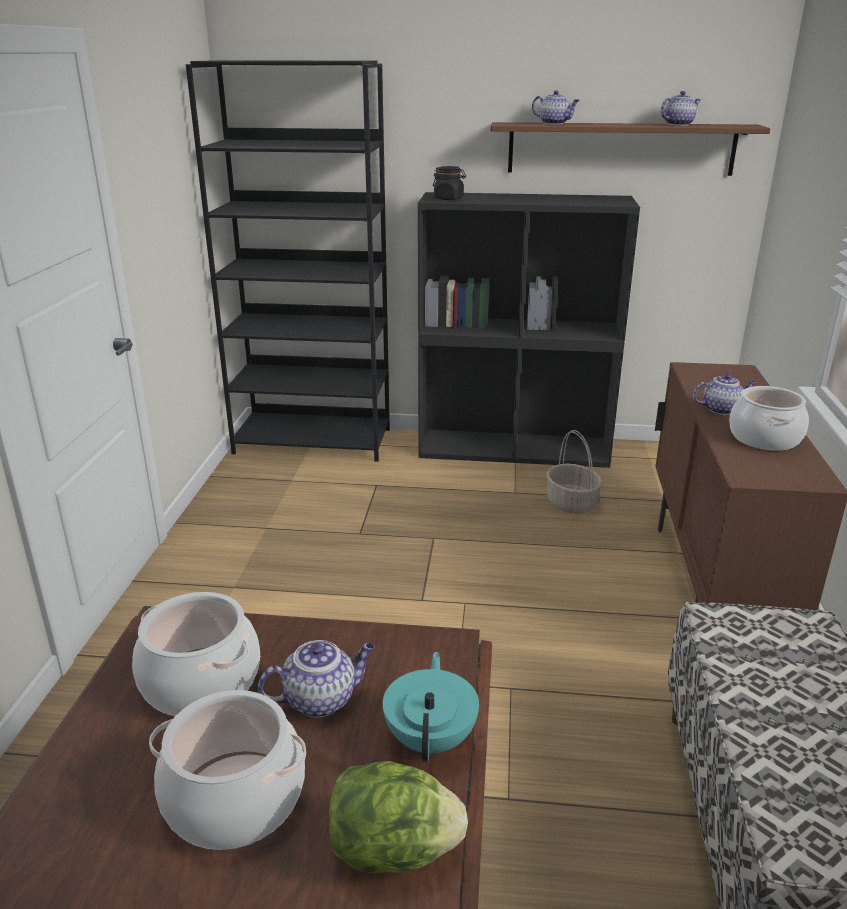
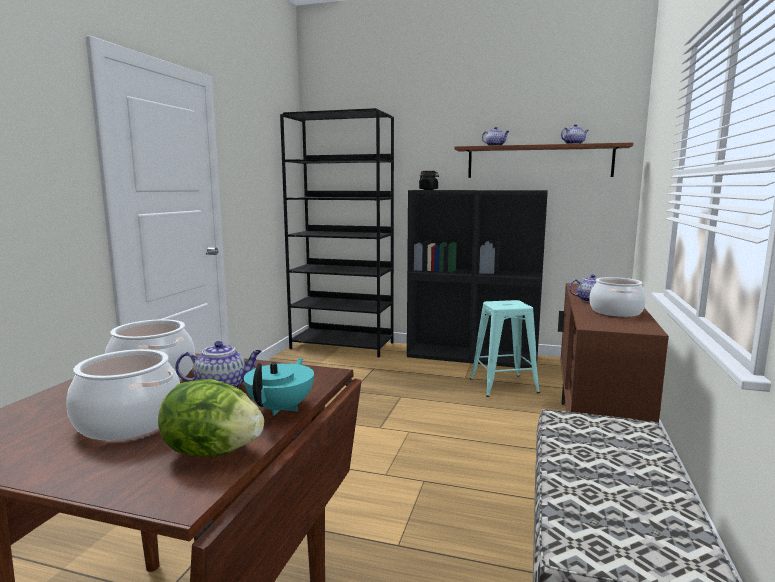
camera: 10 degrees right, 15 degrees down
basket [546,430,603,514] -> turquoise stool [470,300,540,397]

